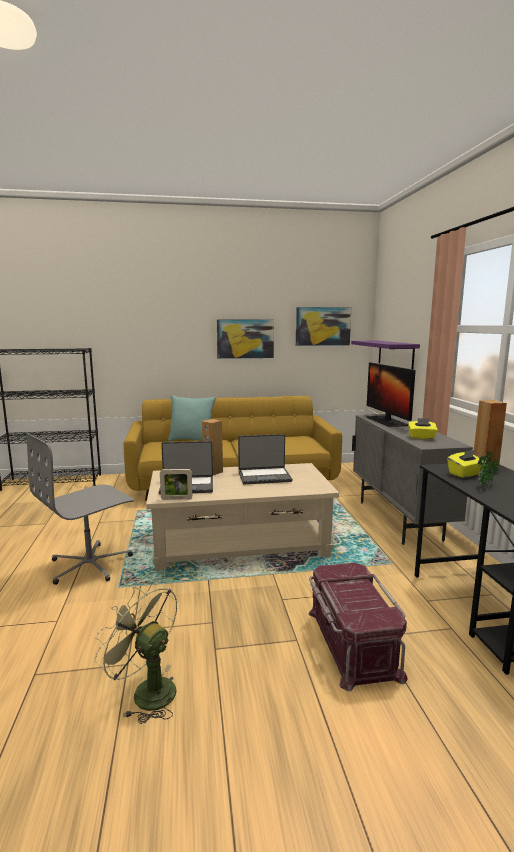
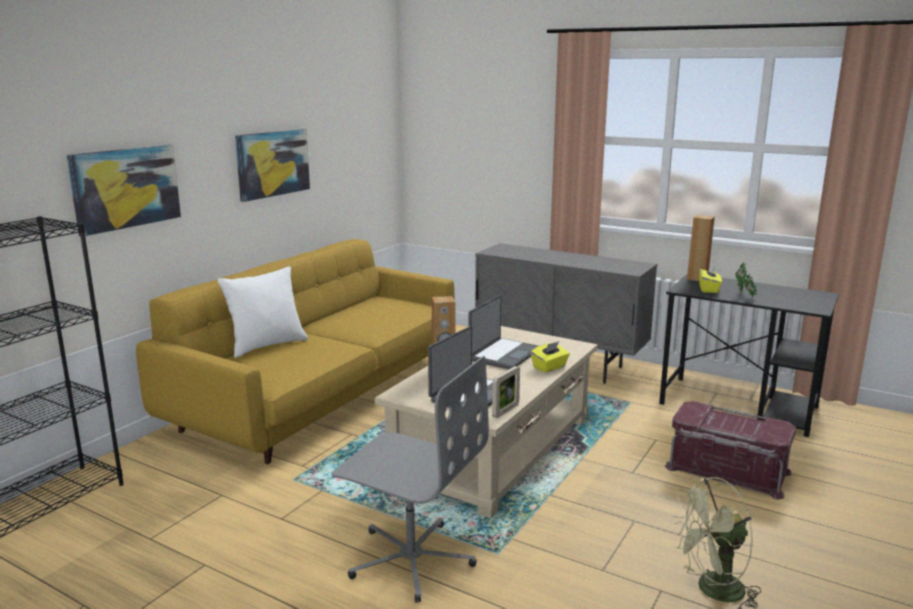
camera: 50 degrees left, 5 degrees up
grey office chair [26,433,134,585] -> grey office chair turned 60 degrees counterclockwise [332,356,489,603]
turquoise pillow [168,395,216,441] -> white pillow [217,266,308,358]
picture [296,307,351,346] -> picture moved to [66,145,181,236]
purple shelf [351,341,420,369] -> none
monitor [367,363,416,427] -> none
yellow tissue box [408,418,438,439] -> yellow tissue box moved to [531,341,570,373]

